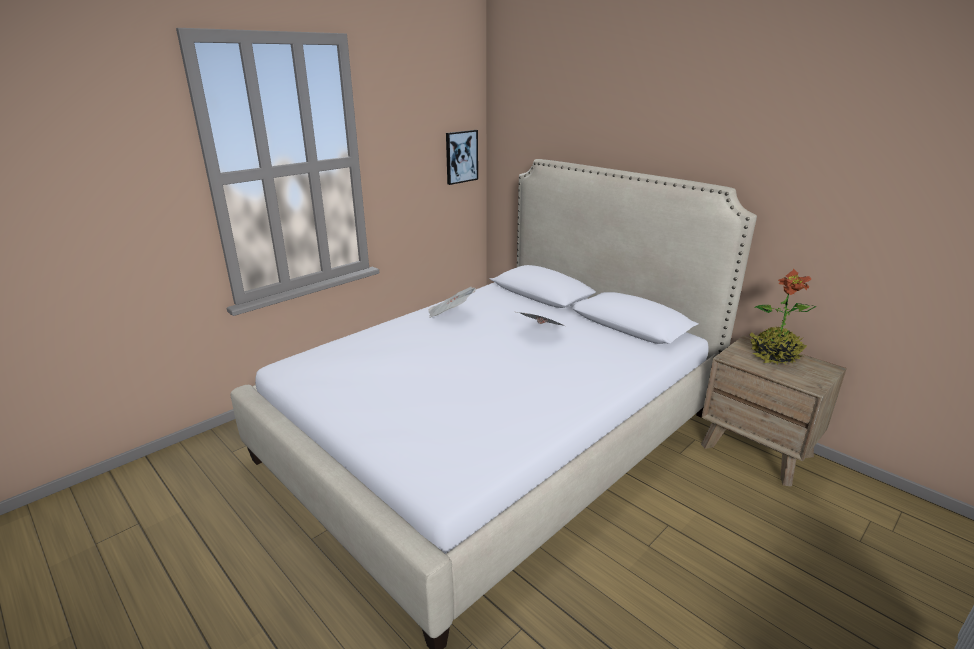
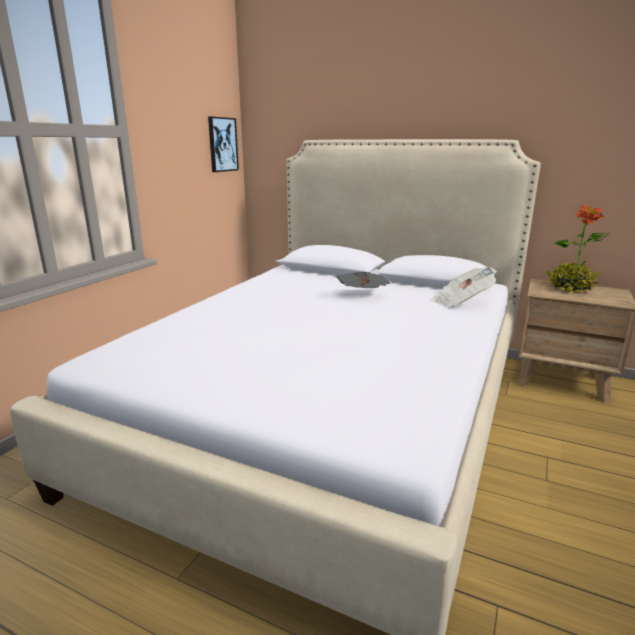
camera: 20 degrees left, 5 degrees down
newspaper [428,287,476,318] -> newspaper moved to [431,267,496,306]

